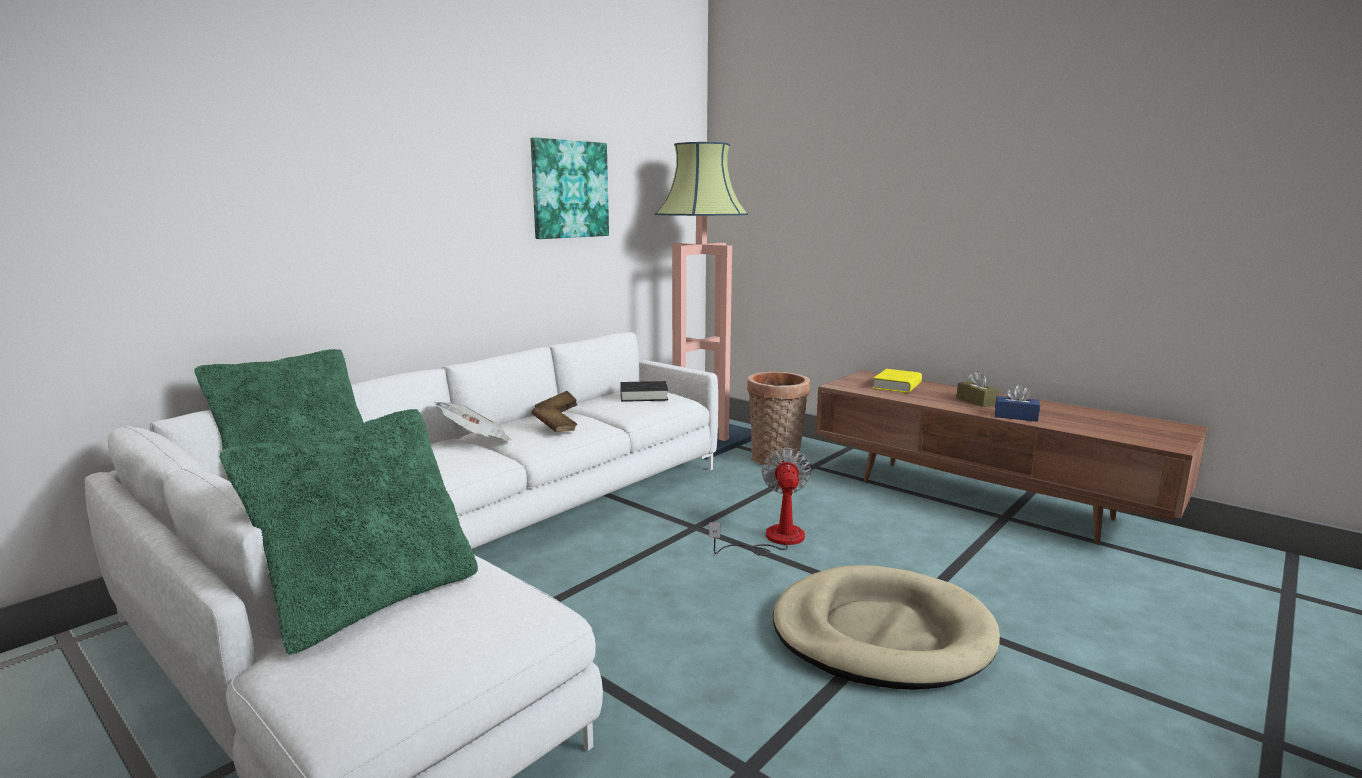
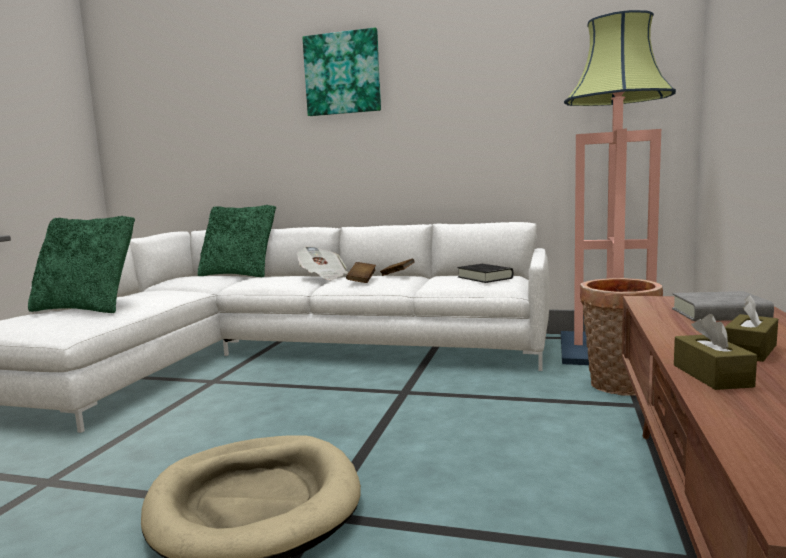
camera: 65 degrees right, 5 degrees down
picture [531,138,609,239] -> picture moved to [302,27,381,116]
fan [709,448,811,556] -> none
yellow book [873,369,922,393] -> grey book [672,291,774,321]
blue tissue box [995,384,1040,422] -> brown tissue box [674,314,757,390]

